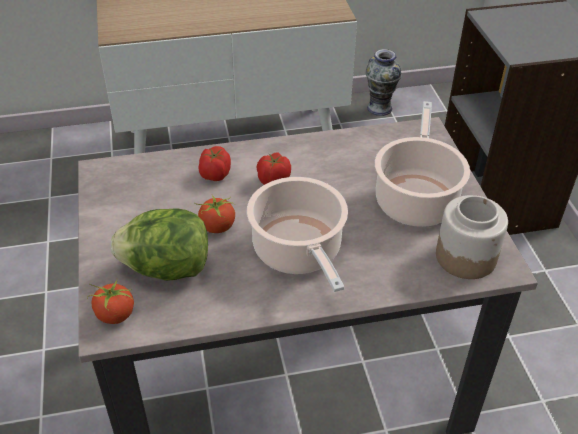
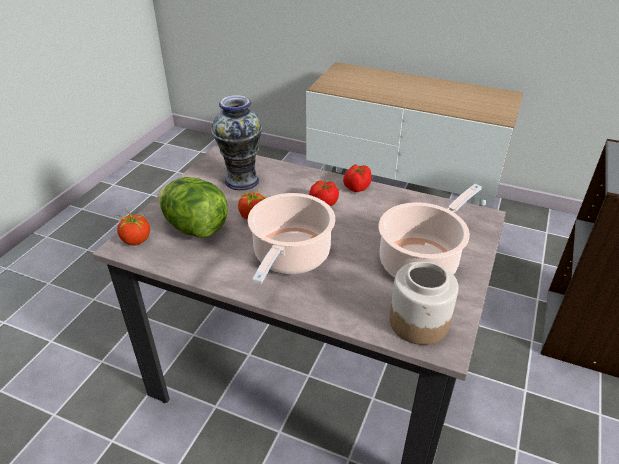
camera: 35 degrees right, 5 degrees down
tomato [199,146,231,181] -> tomato moved to [343,164,372,192]
vase [366,49,402,116] -> vase moved to [211,95,262,190]

